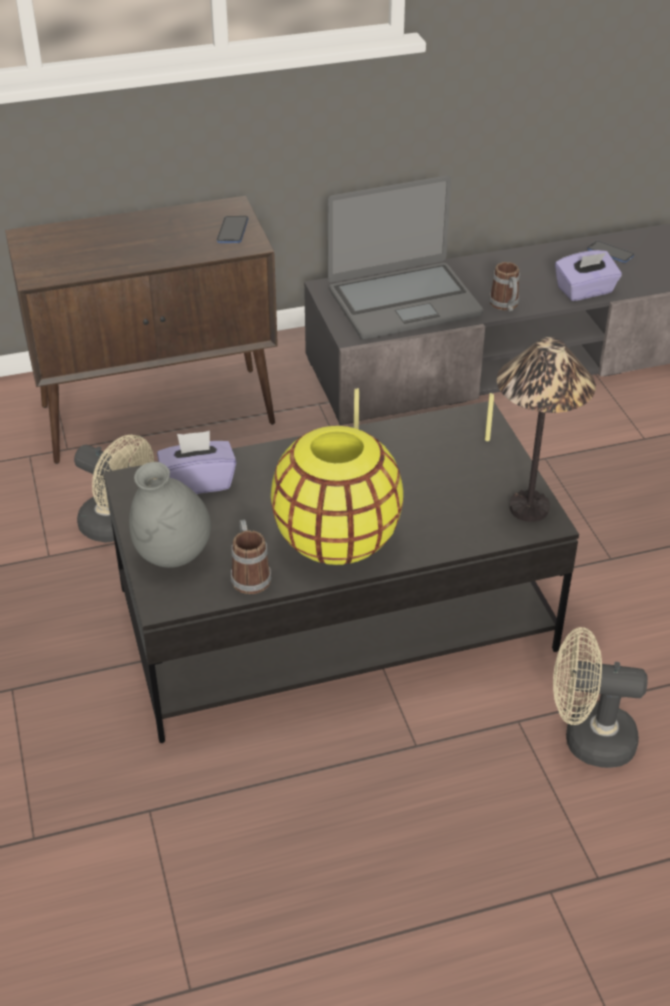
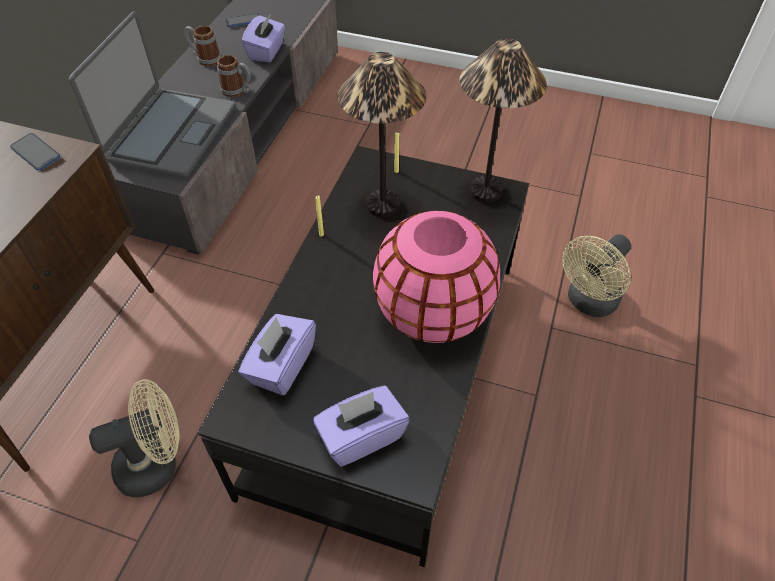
camera: 55 degrees left, 10 degrees up
grey vase [129,462,211,568] -> purple tissue box [313,386,409,467]
mug [231,519,271,594] -> mug moved to [184,26,221,66]
yellow vase [271,426,403,565] -> pink vase [373,210,500,343]
none -> table lamp [337,52,426,217]

